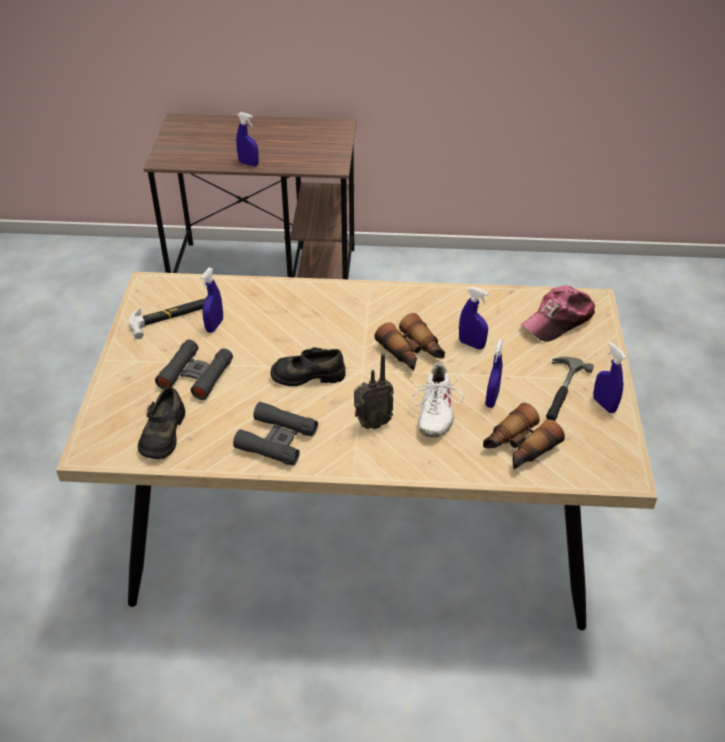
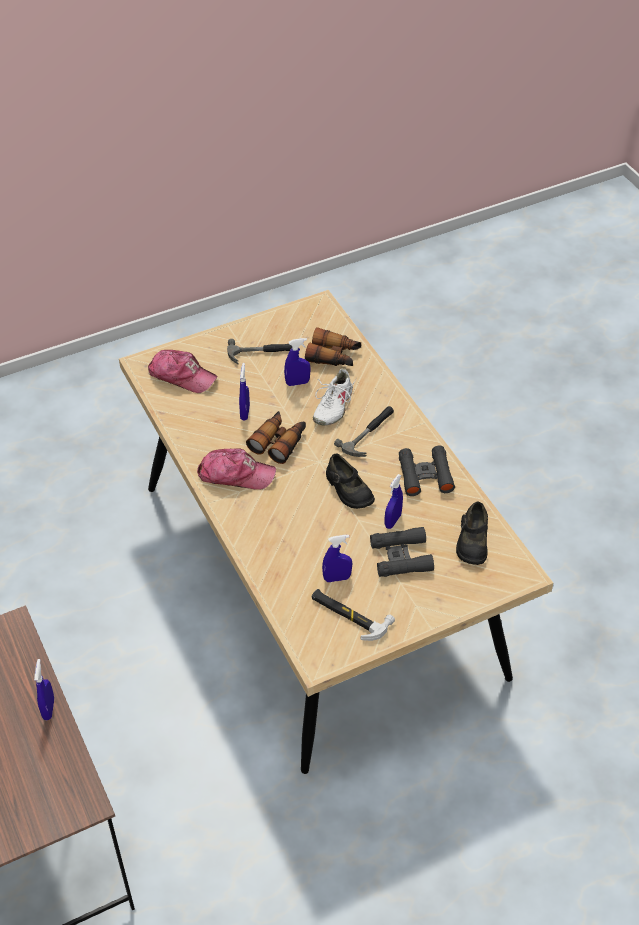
camera: 120 degrees left, 5 degrees up
black shoe [138,387,185,459] -> black shoe turned 120 degrees clockwise [456,502,488,565]
radio [354,353,394,429] -> hammer [334,406,394,457]
white shoe [409,362,464,438] -> white shoe turned 135 degrees clockwise [313,368,356,426]
blue spray bottle [593,342,626,413] -> blue spray bottle moved to [385,474,403,529]
none -> cap [197,448,276,490]

